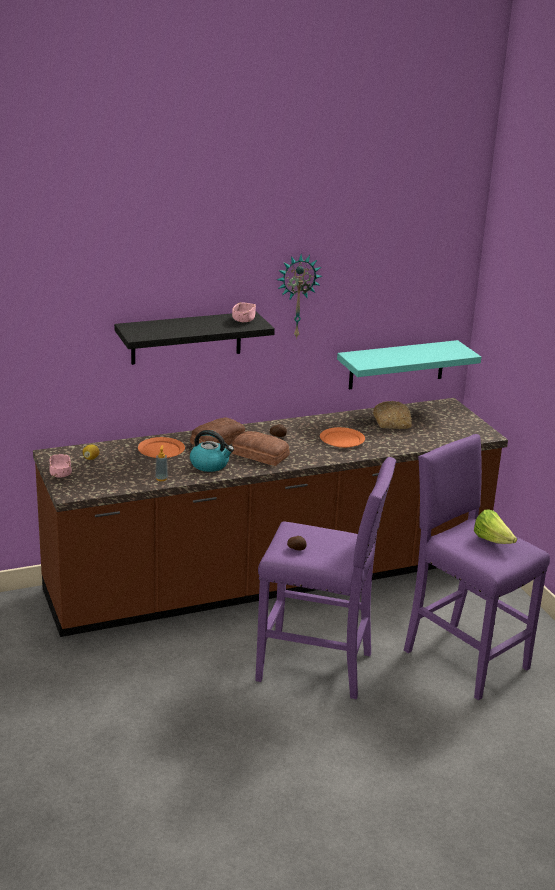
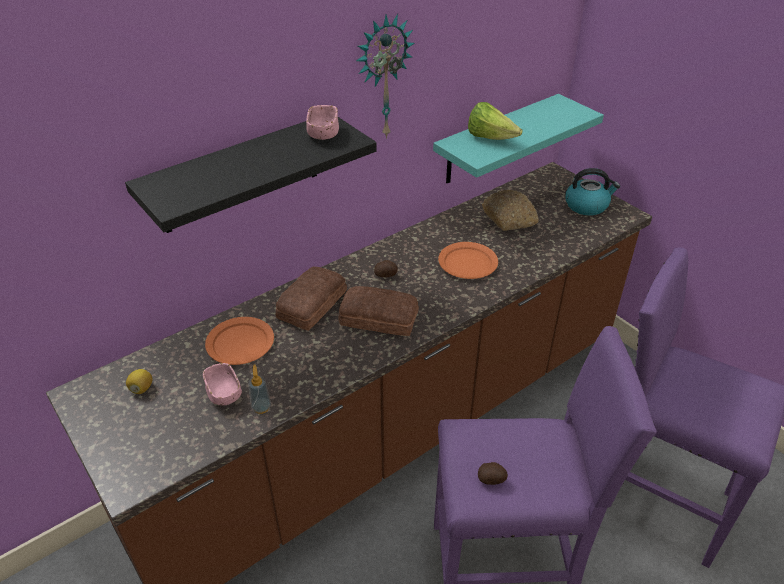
camera: 15 degrees left, 15 degrees up
pink bowl [49,454,72,478] -> pink bowl moved to [203,363,242,405]
kettle [190,430,234,472] -> kettle moved to [565,168,620,216]
lettuce [474,509,517,544] -> lettuce moved to [468,102,523,140]

